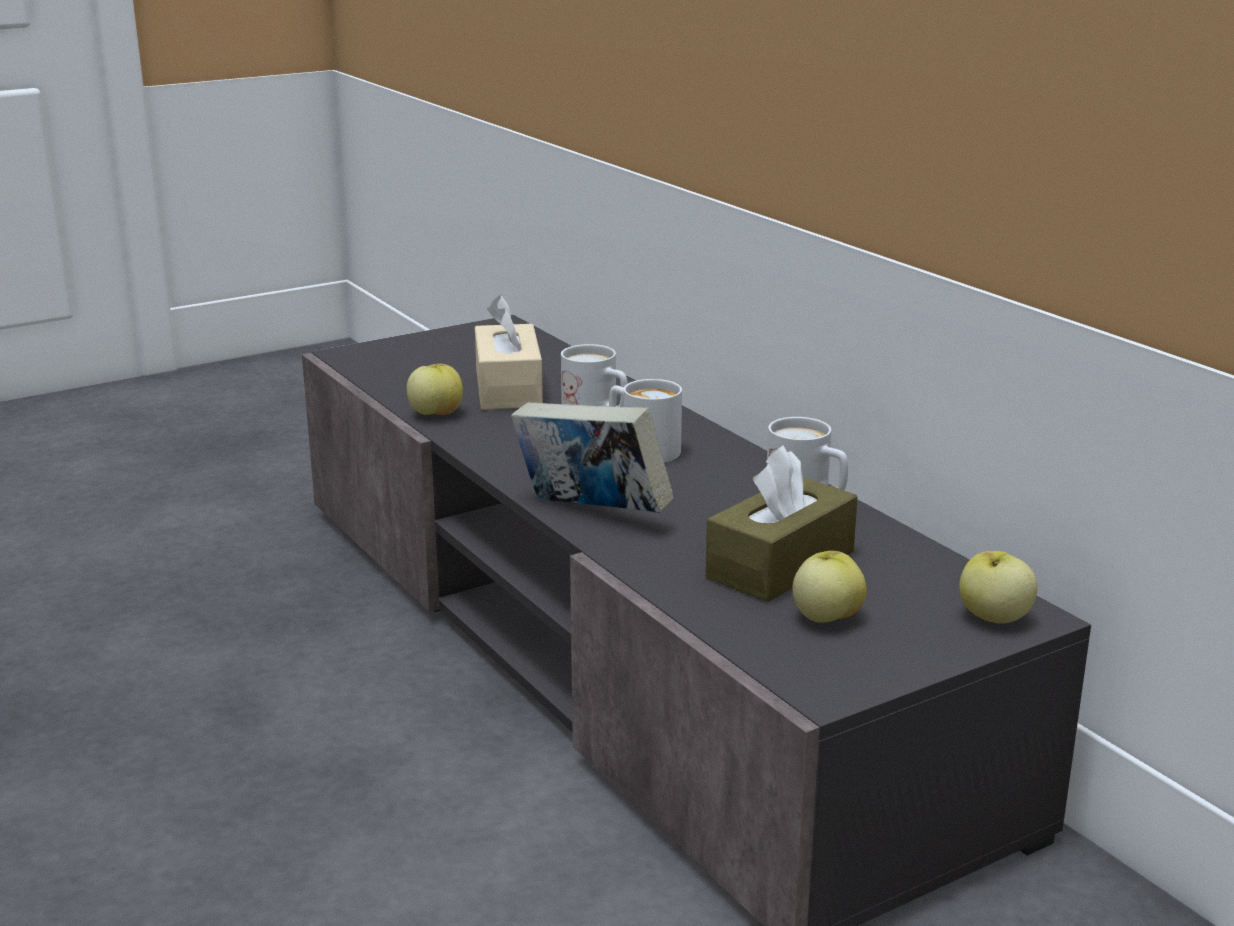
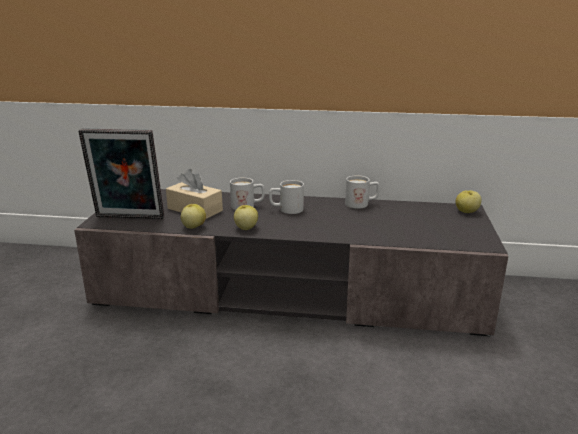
camera: 50 degrees left, 0 degrees up
book [511,402,674,513] -> none
brown tissue box [705,445,857,602] -> none
apple [793,551,867,623] -> apple moved to [234,205,258,230]
none -> picture frame [78,129,164,219]

